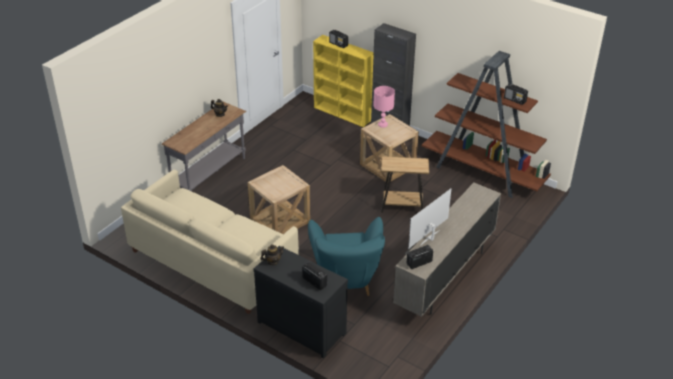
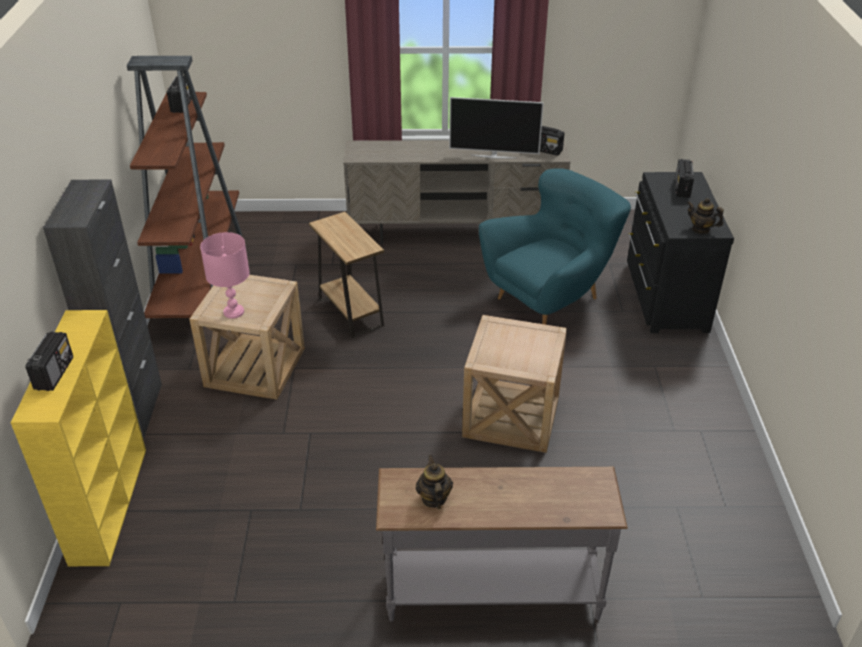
camera: 125 degrees left, 0 degrees up
beige sofa [121,170,299,314] -> none

